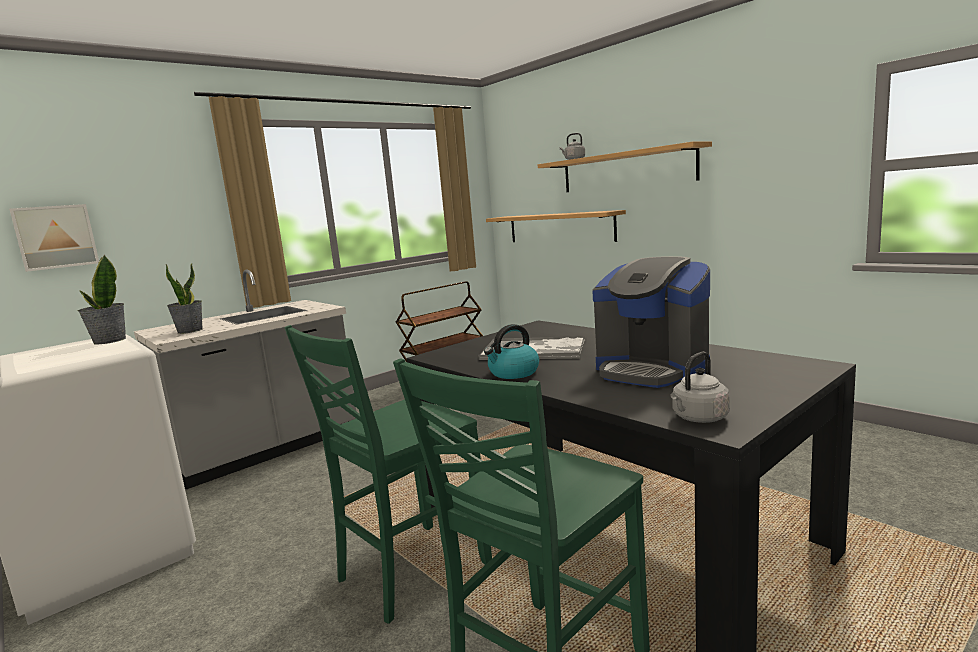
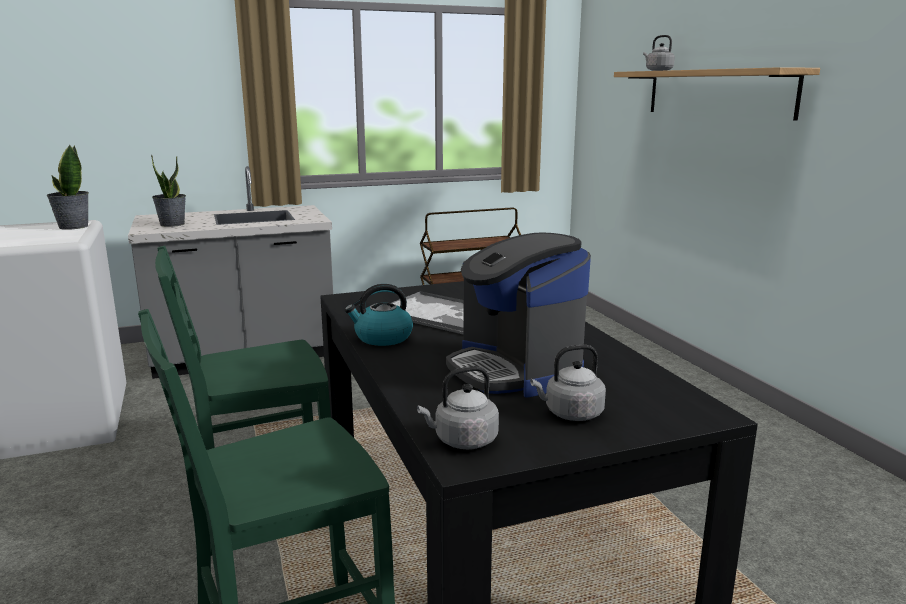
camera: 20 degrees right, 5 degrees up
picture [9,204,99,272] -> none
shelf [486,210,626,242] -> none
none -> grey kettle [530,345,606,421]

